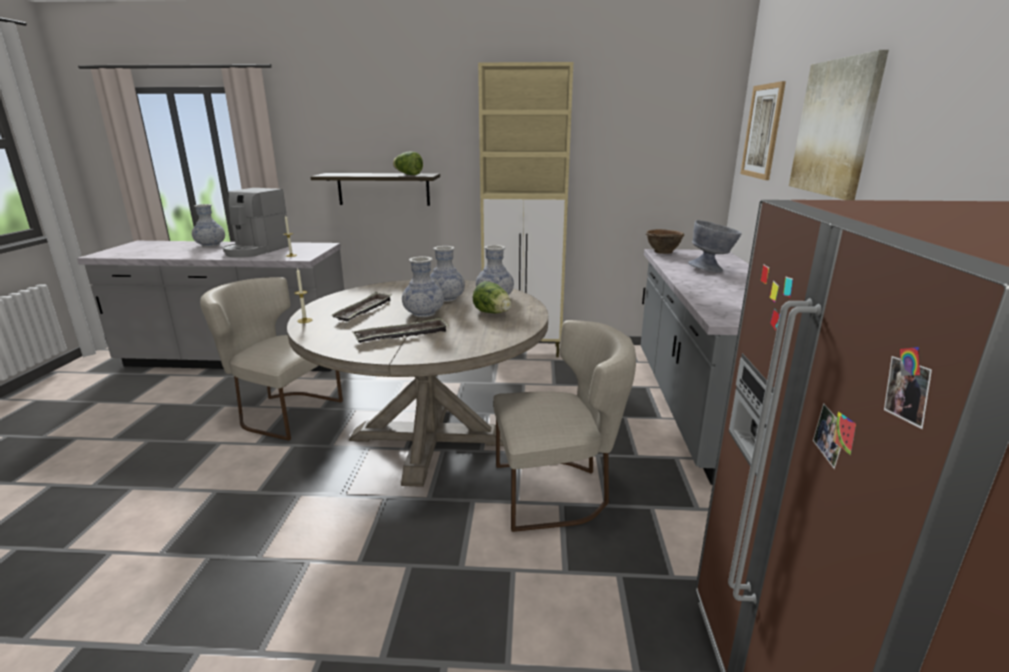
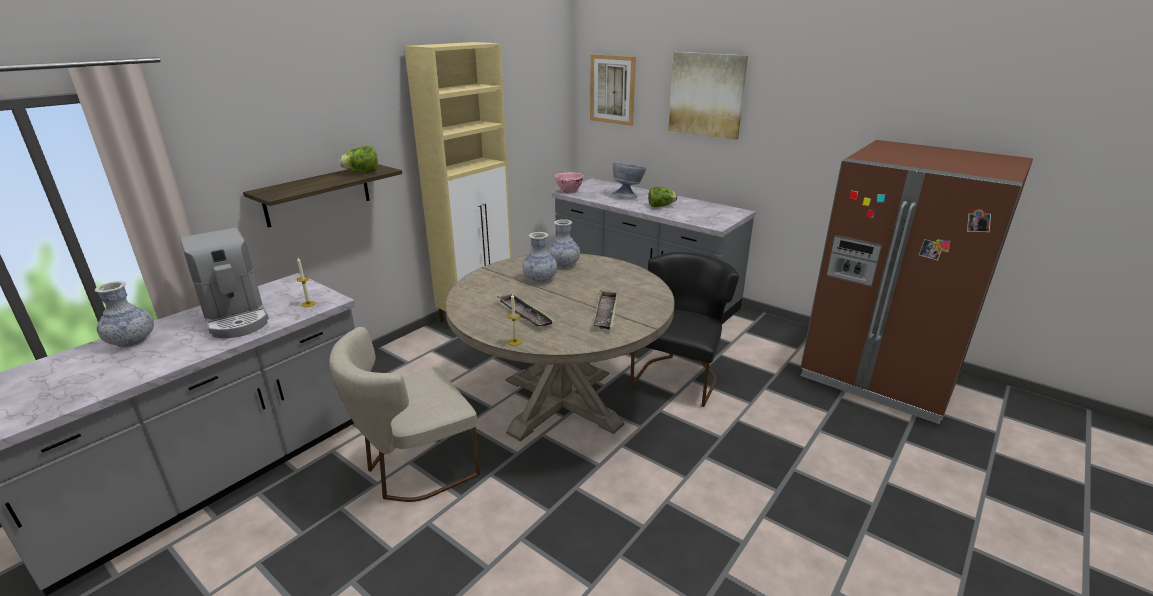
camera: 55 degrees left, 5 degrees up
vase [402,256,444,317] -> none
lettuce [472,281,511,313] -> lettuce moved to [648,187,677,207]
beige chair [493,320,636,532] -> black chair [630,252,739,407]
brown bowl [646,229,684,254] -> pink bowl [555,172,584,193]

